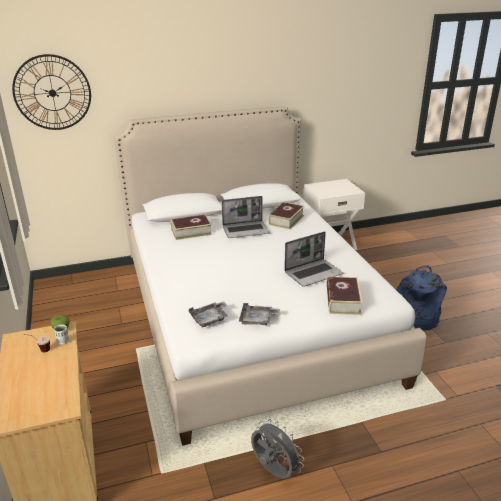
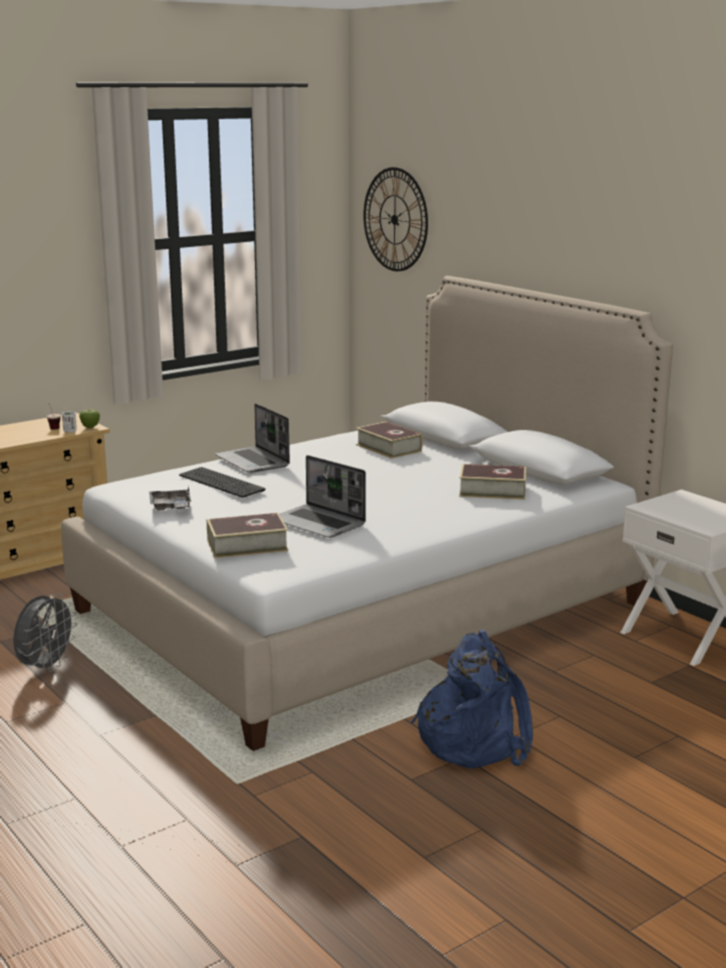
camera: 70 degrees right, 10 degrees down
grey tray [189,301,228,327] -> none
laptop [222,196,270,238] -> laptop moved to [215,403,290,473]
none -> keyboard [179,467,265,498]

